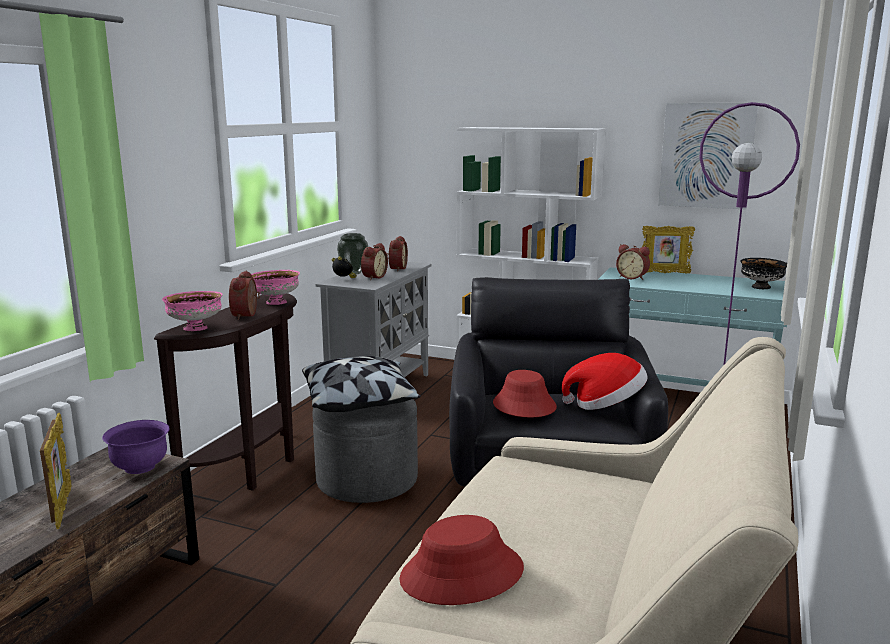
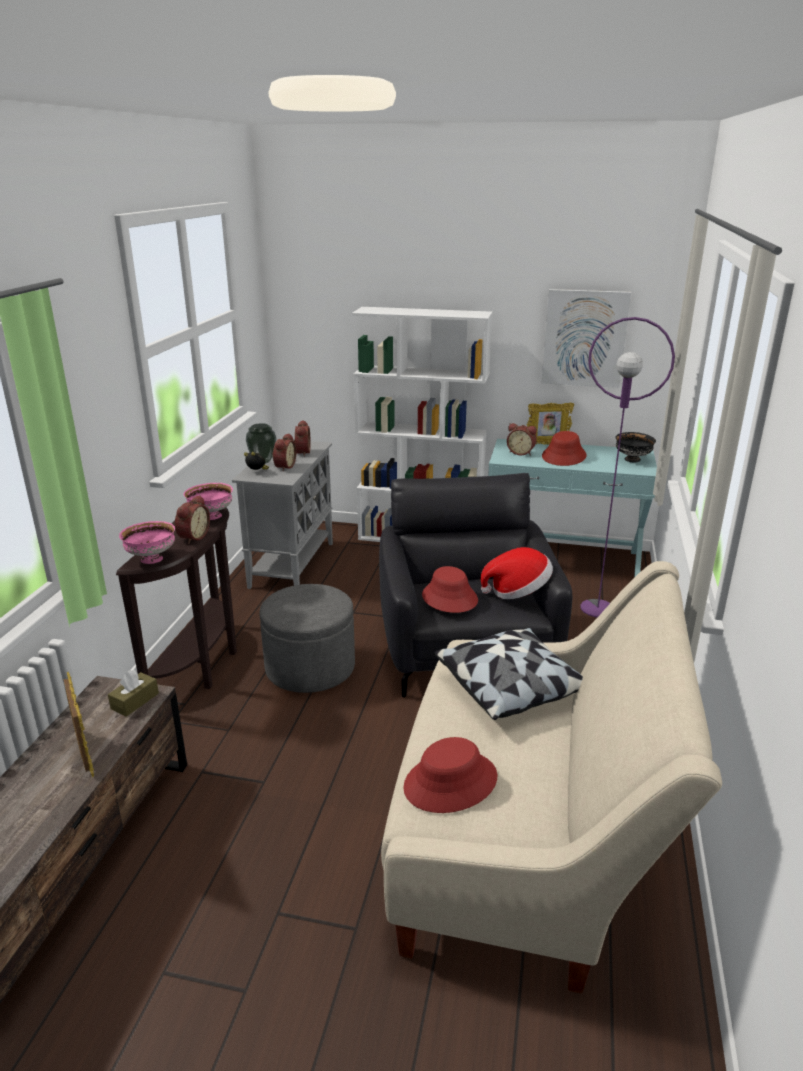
camera: 10 degrees left, 10 degrees up
purple bowl [102,420,170,474] -> brown tissue box [108,670,159,717]
alarm clock [229,271,260,320] -> alarm clock turned 150 degrees counterclockwise [175,495,210,544]
pillow [302,356,421,412] -> pillow moved to [434,628,583,720]
none -> red hat [542,431,587,466]

